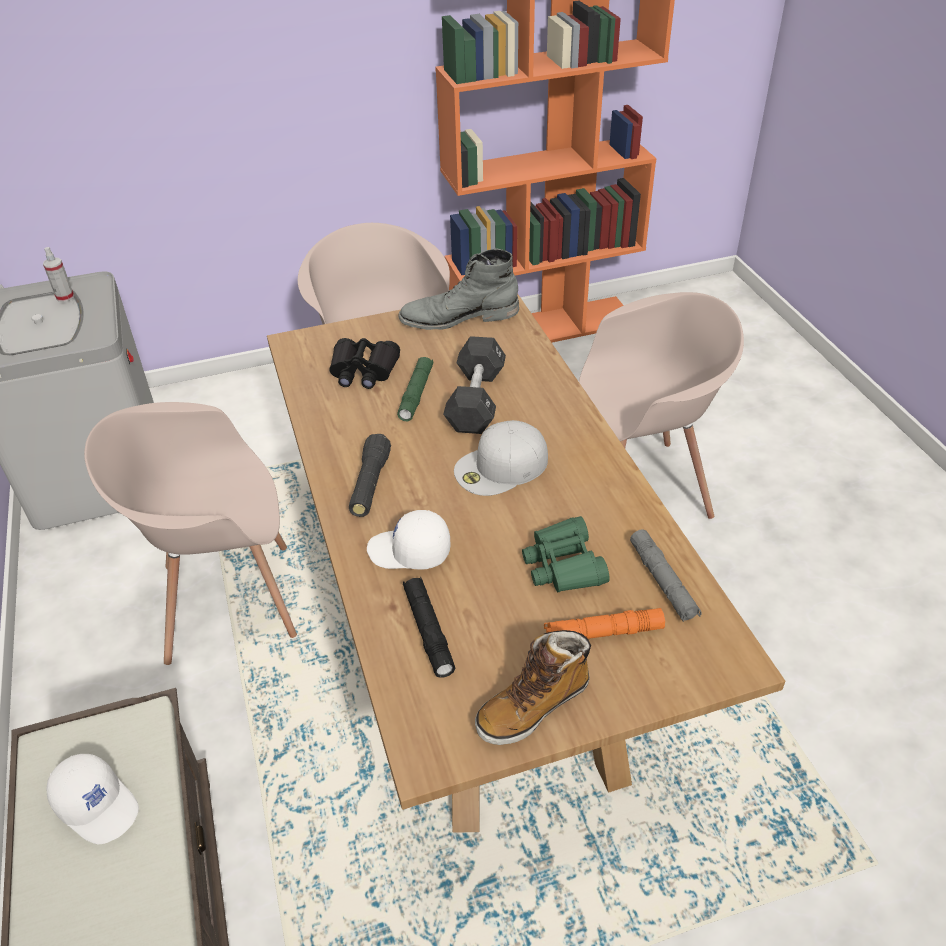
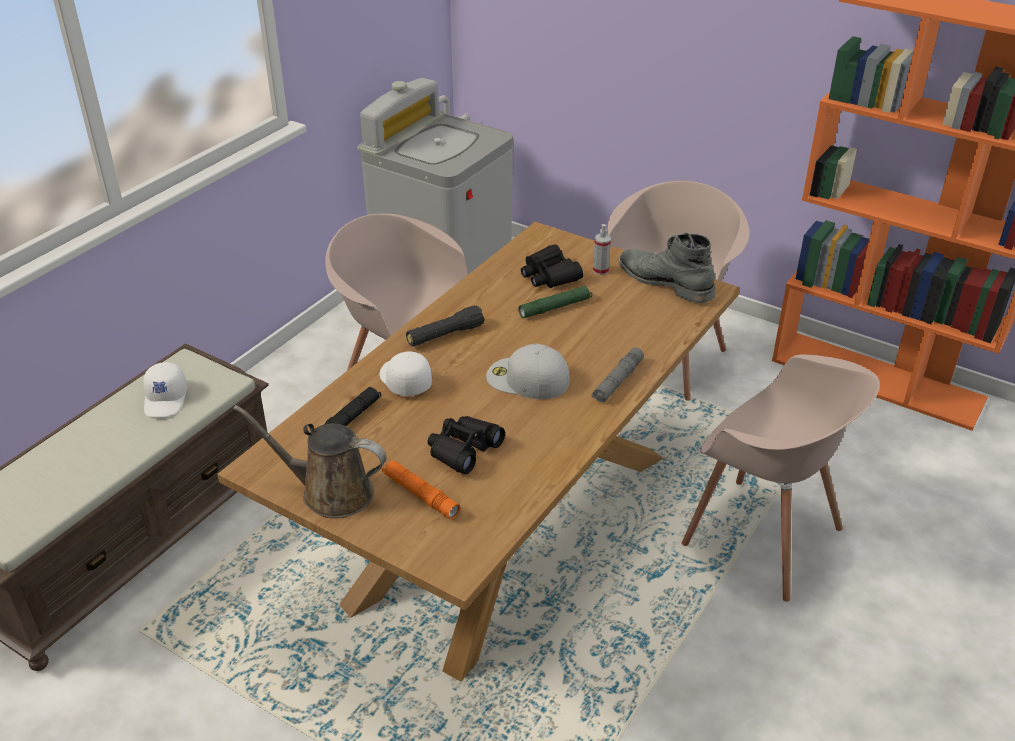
camera: 50 degrees right, 5 degrees down
spray bottle [43,247,74,302] -> spray bottle moved to [593,224,611,275]
black dumbbell [443,336,506,434] -> none
boot [475,630,591,745] -> brown watering can [233,405,387,518]
green binoculars [522,516,610,592] -> black binoculars [428,416,505,474]
grey flashlight [630,529,701,622] -> grey flashlight moved to [592,347,644,402]

